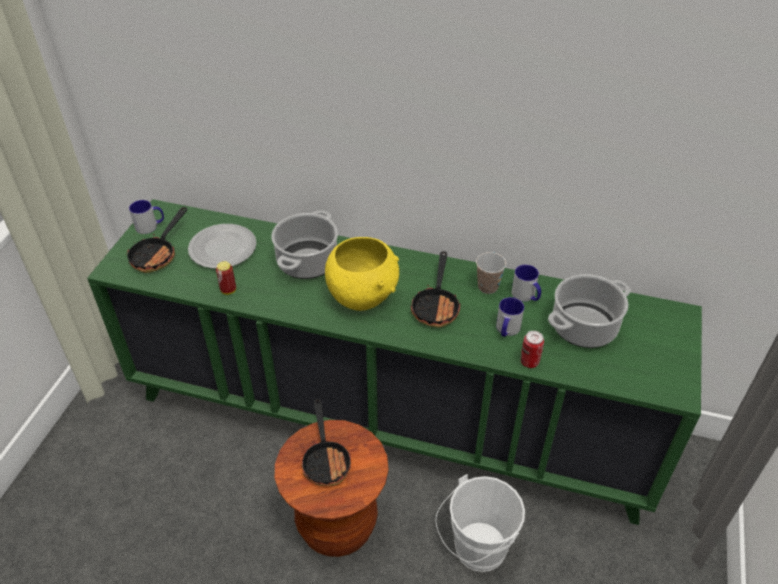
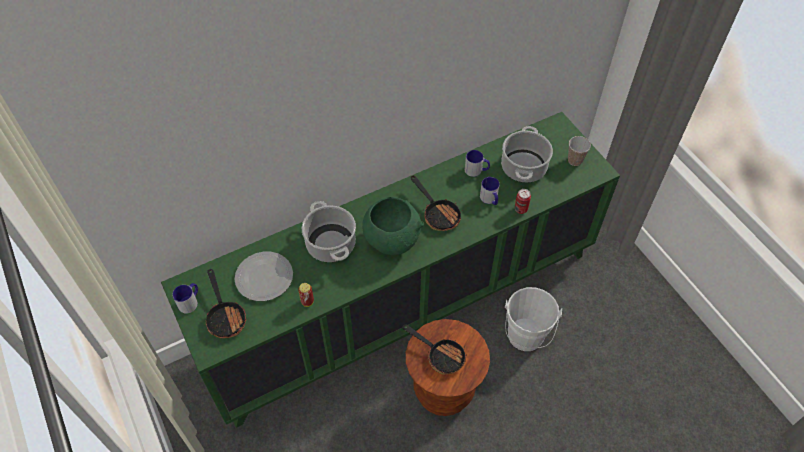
camera: 45 degrees left, 10 degrees up
yellow bowl [325,237,399,311] -> green bowl [362,197,424,255]
cup [476,252,506,294] -> cup moved to [568,136,591,166]

